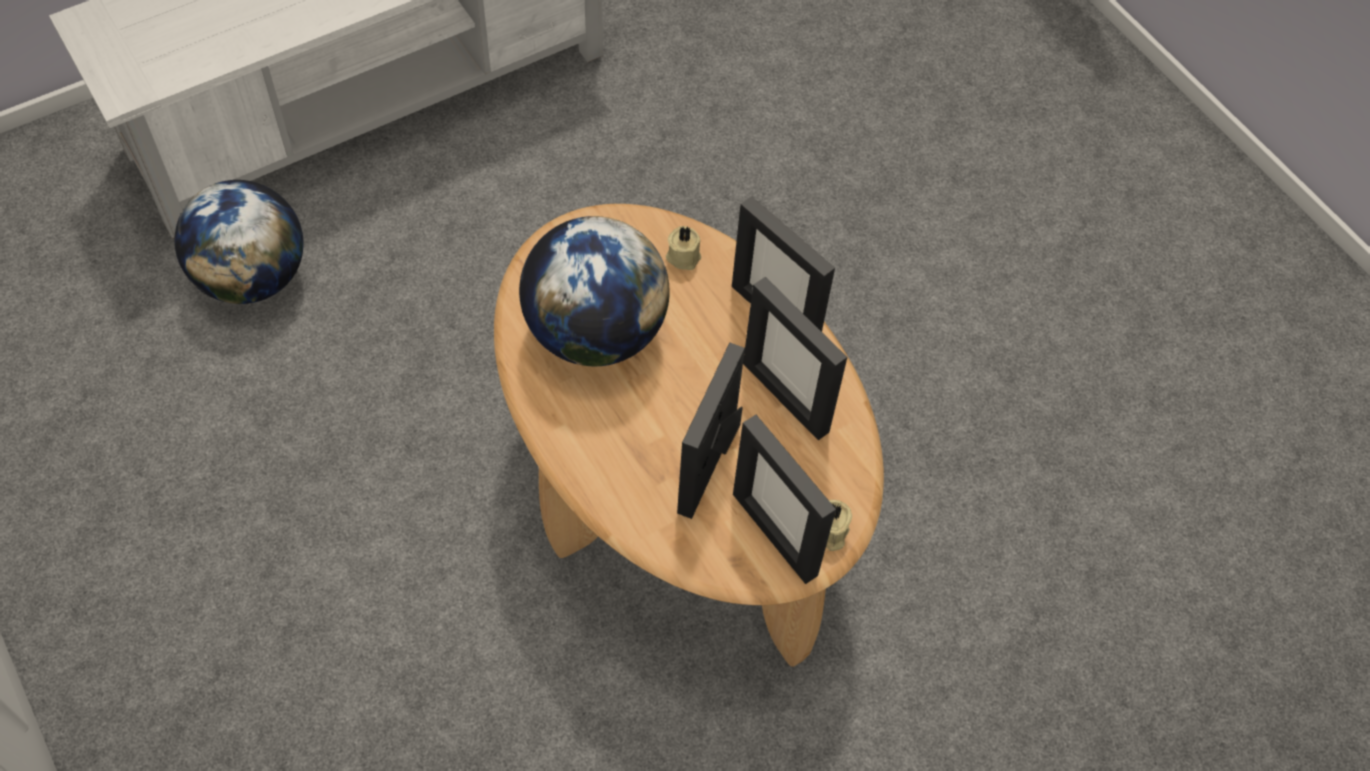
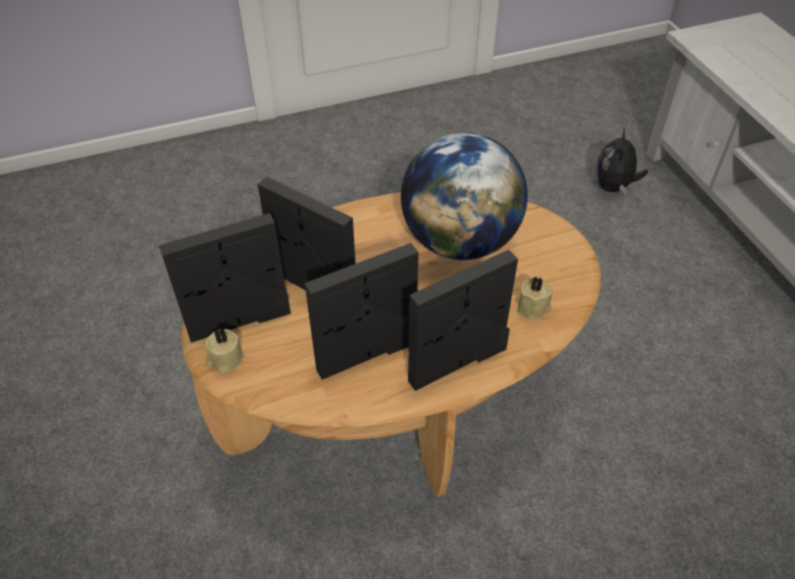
camera: 105 degrees right, 10 degrees down
globe [175,180,304,304] -> plush toy [595,128,648,195]

